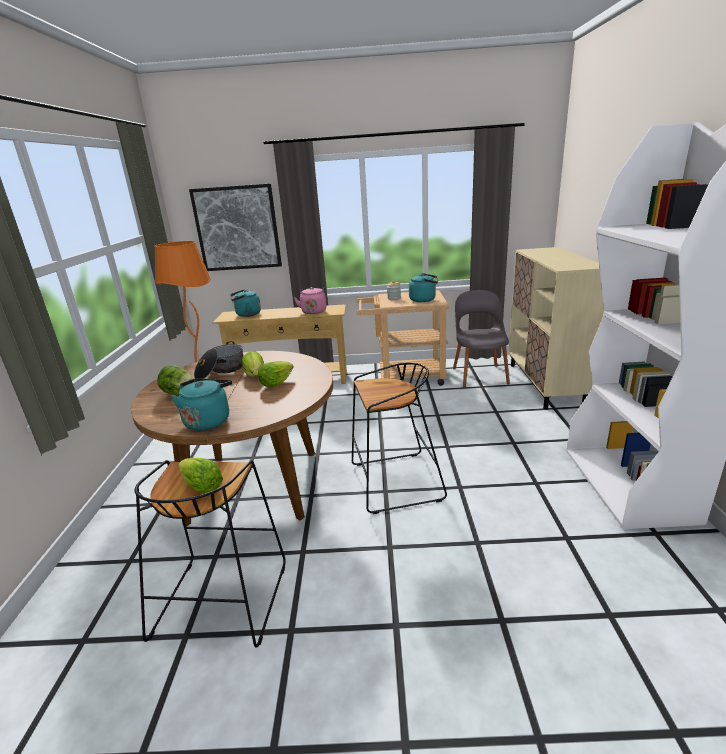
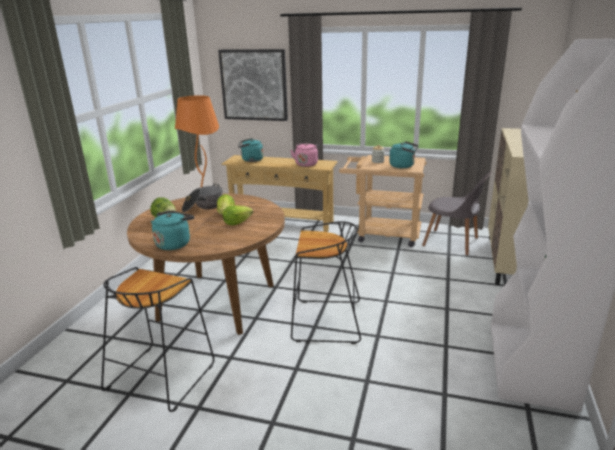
camera: 15 degrees right, 0 degrees up
lettuce [178,458,223,493] -> none
grey chair [453,290,510,388] -> grey chair turned 105 degrees clockwise [422,171,492,256]

